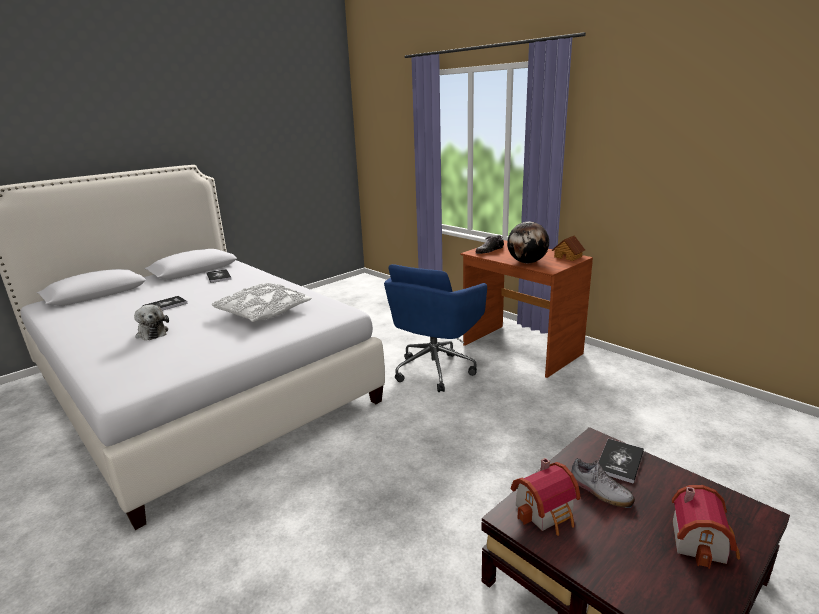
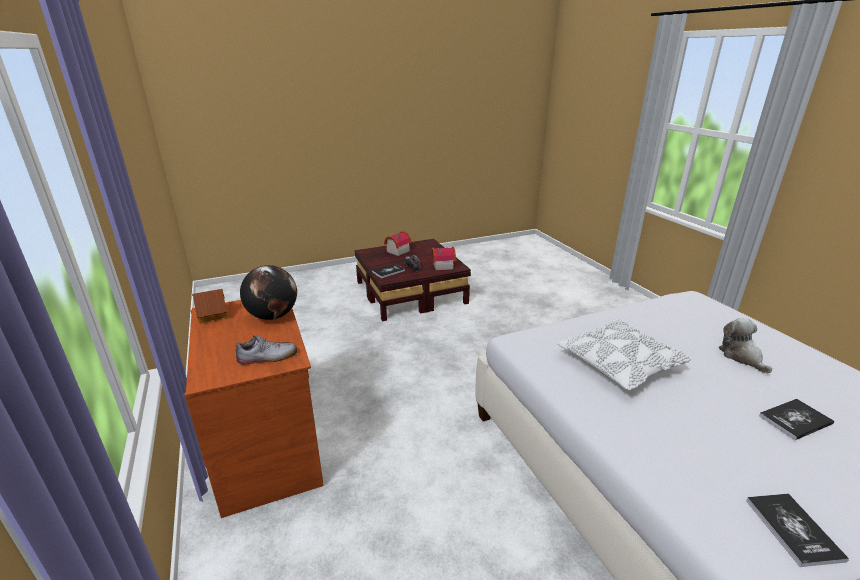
camera: 160 degrees left, 5 degrees up
blue office chair [384,264,487,392] -> none

